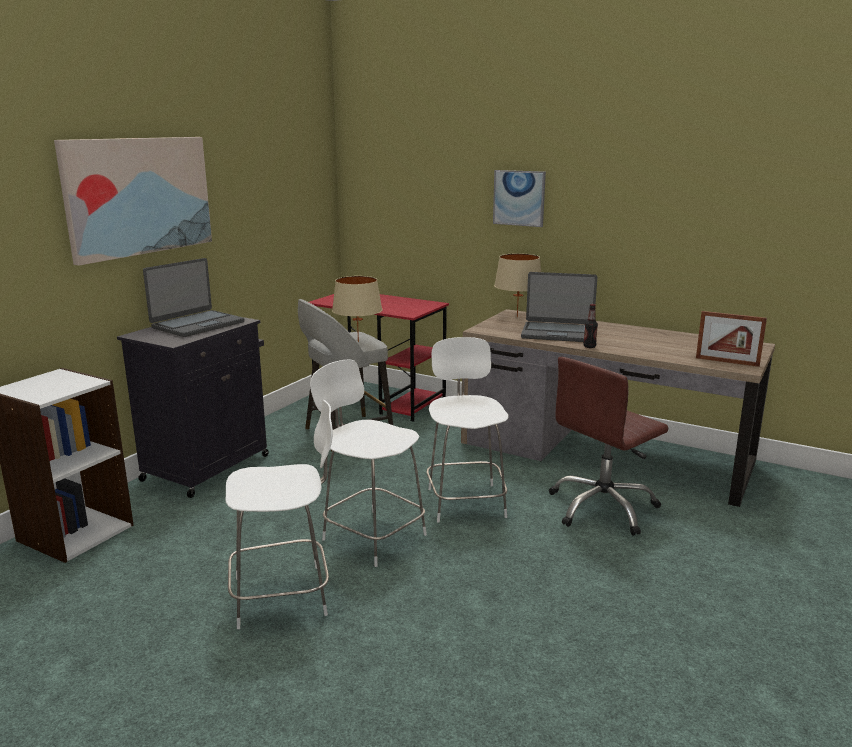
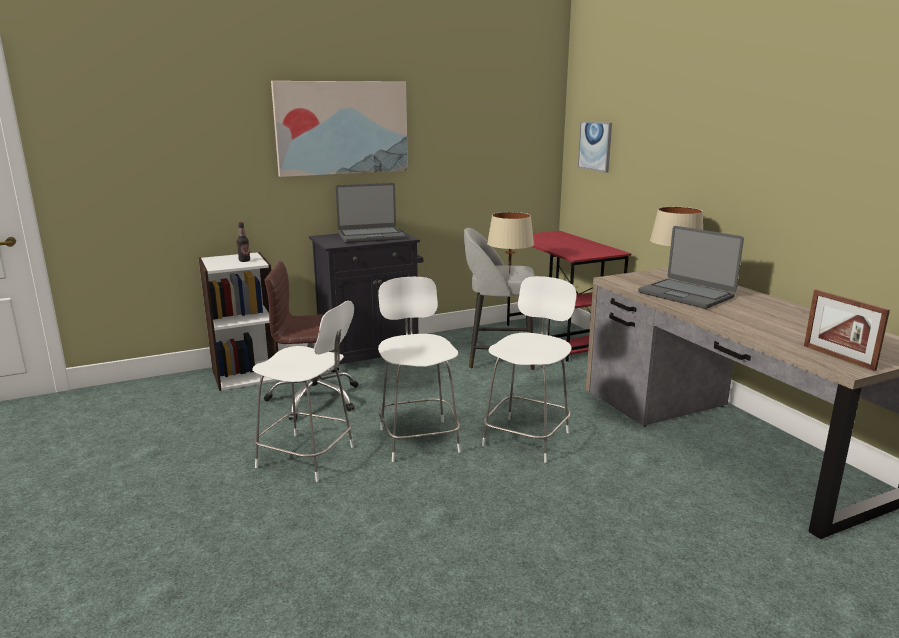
camera: 35 degrees right, 0 degrees up
picture [493,170,546,227] -> picture moved to [578,121,612,172]
brown office chair [549,357,668,536] -> brown office chair moved to [264,261,358,420]
bottle [583,304,598,348] -> bottle moved to [237,222,250,262]

